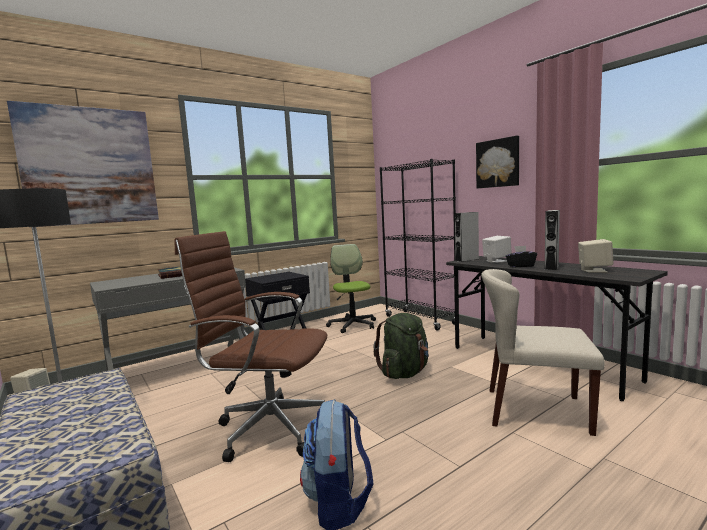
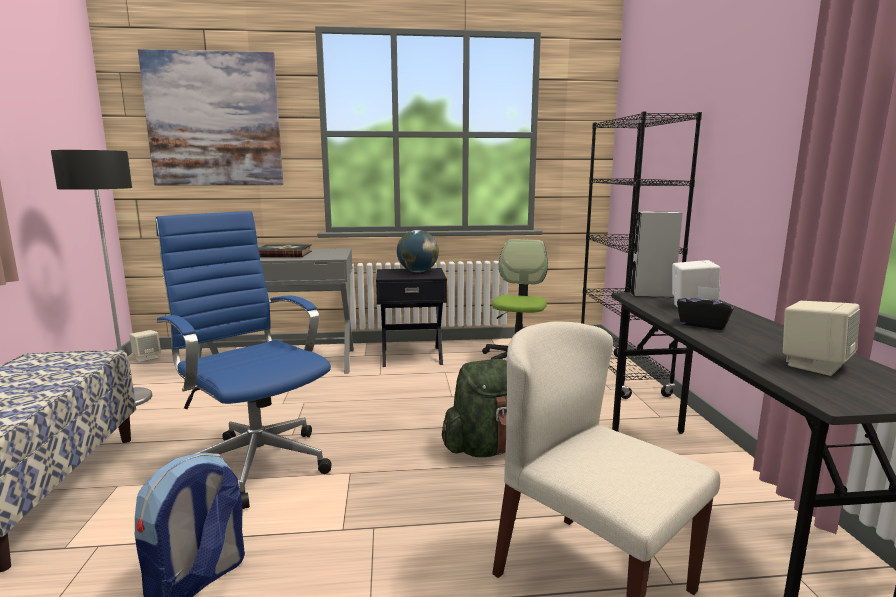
camera: 30 degrees right, 5 degrees up
brown office chair [174,231,327,462] -> blue office chair [156,211,332,509]
picture [476,136,519,188] -> none
grey speaker [544,210,560,270] -> none
none -> globe [397,230,439,272]

